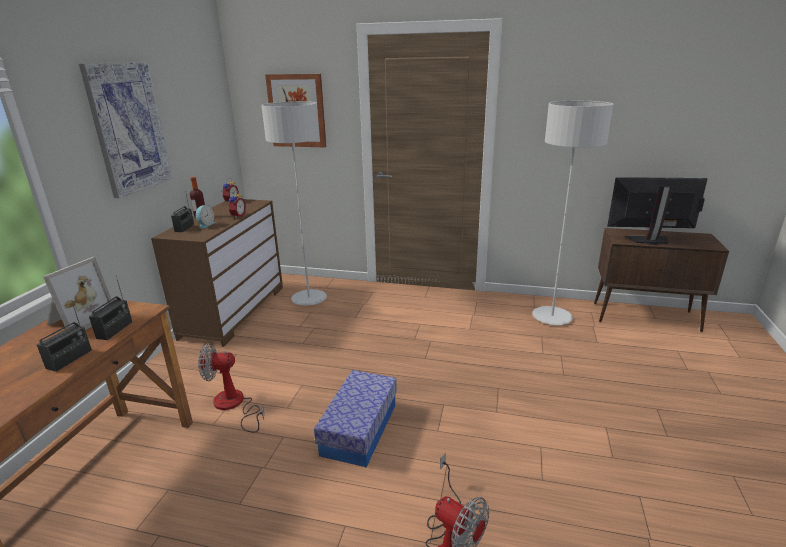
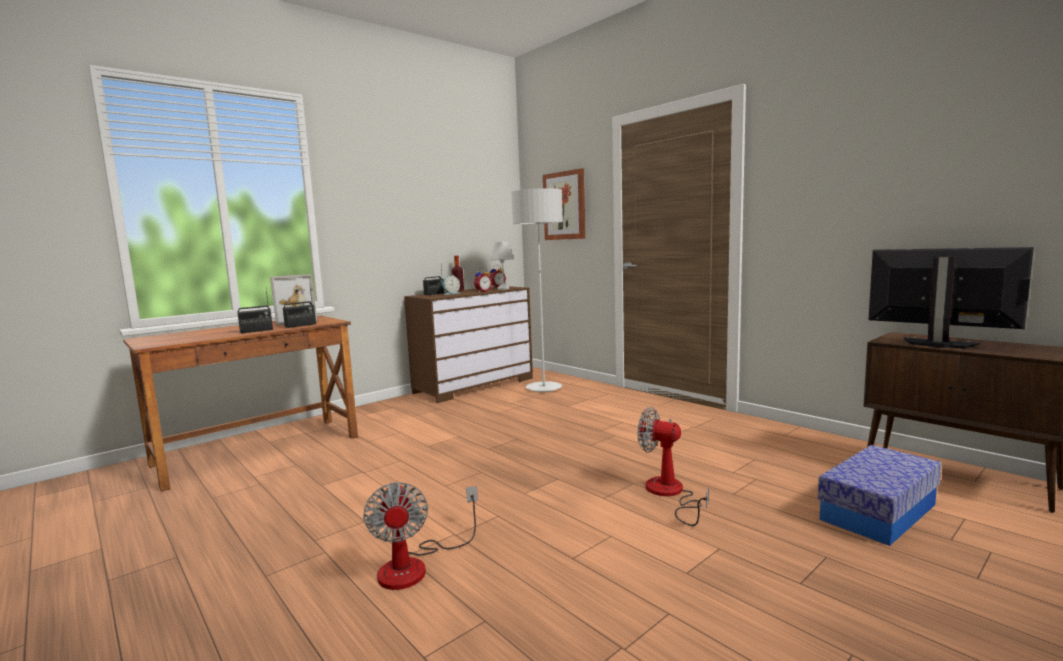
camera: 35 degrees right, 15 degrees down
picture [79,62,172,198] -> none
fan [198,343,265,433] -> fan moved to [638,407,709,526]
storage box [314,370,397,467] -> storage box moved to [818,445,942,546]
grey floor lamp [532,101,613,325] -> none
none -> white table lamp [490,242,514,290]

